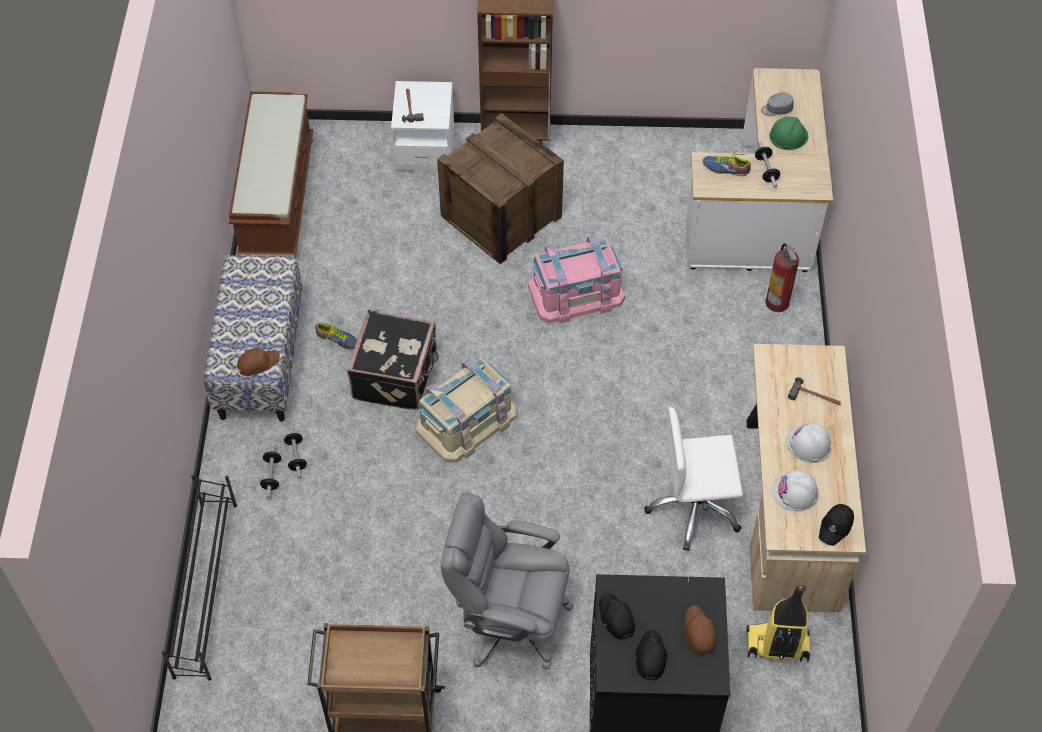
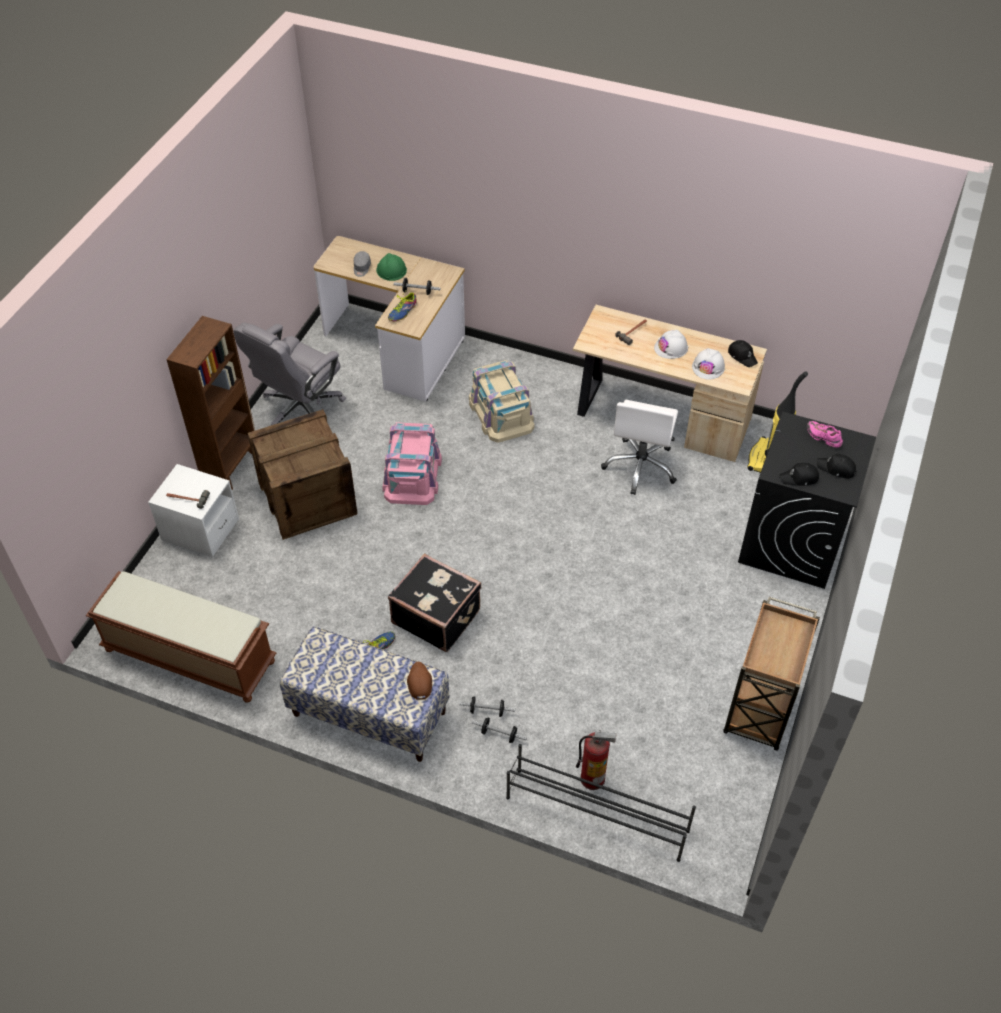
camera: 70 degrees left, 5 degrees down
beige storage box [416,357,516,463] -> beige storage box moved to [469,360,535,443]
grey office chair [441,492,574,669] -> grey office chair moved to [233,322,346,426]
brown cap [684,605,716,655] -> pink shoe [807,421,843,448]
fire extinguisher [765,243,799,312] -> fire extinguisher moved to [576,730,616,790]

